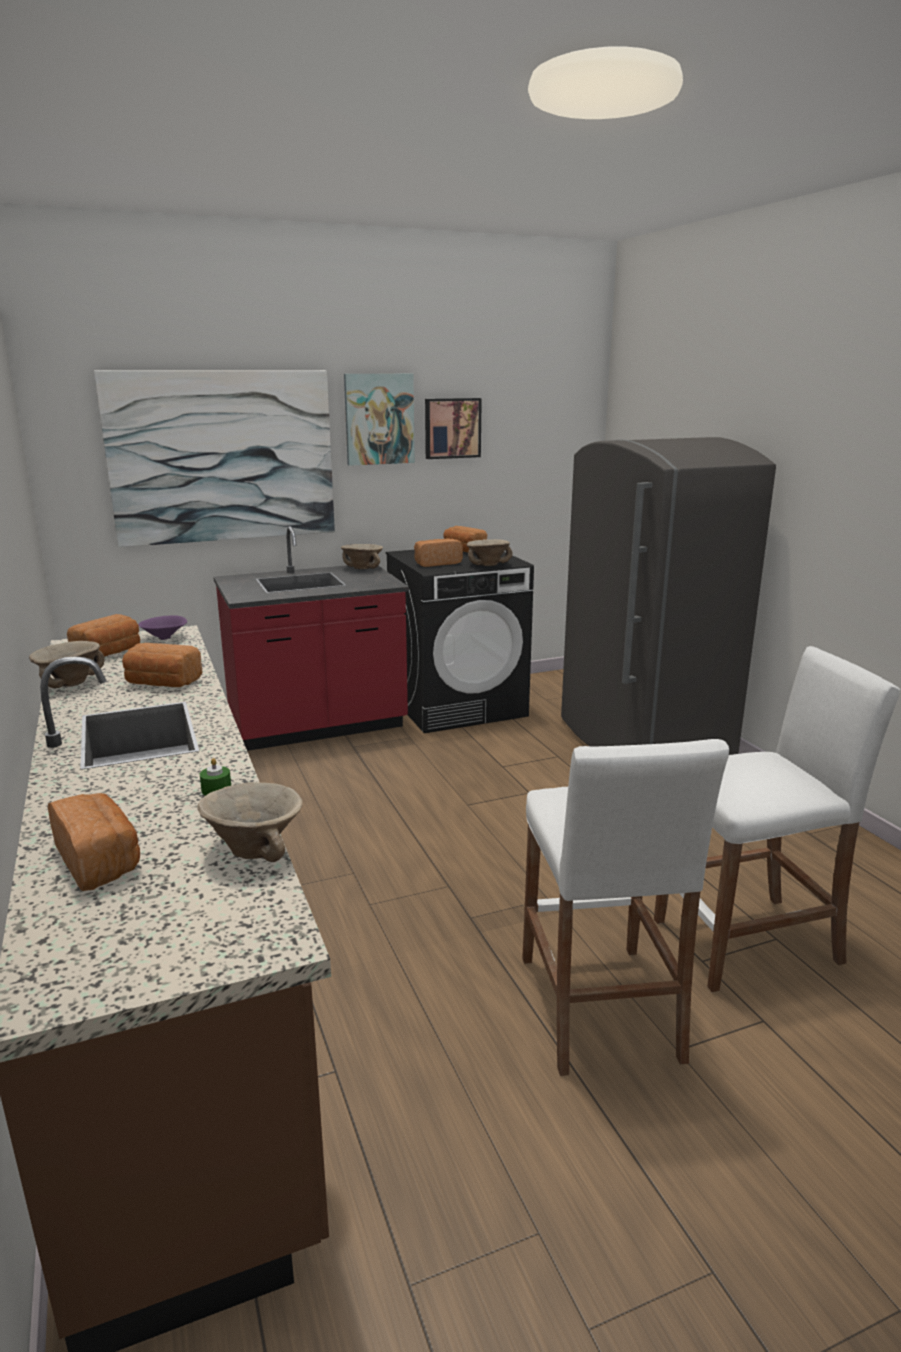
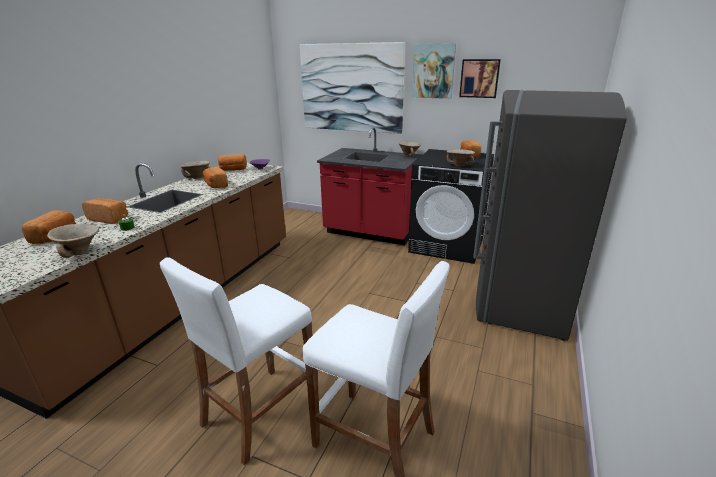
camera: 45 degrees right, 5 degrees up
bread [414,539,463,567] -> bread moved to [82,198,128,224]

